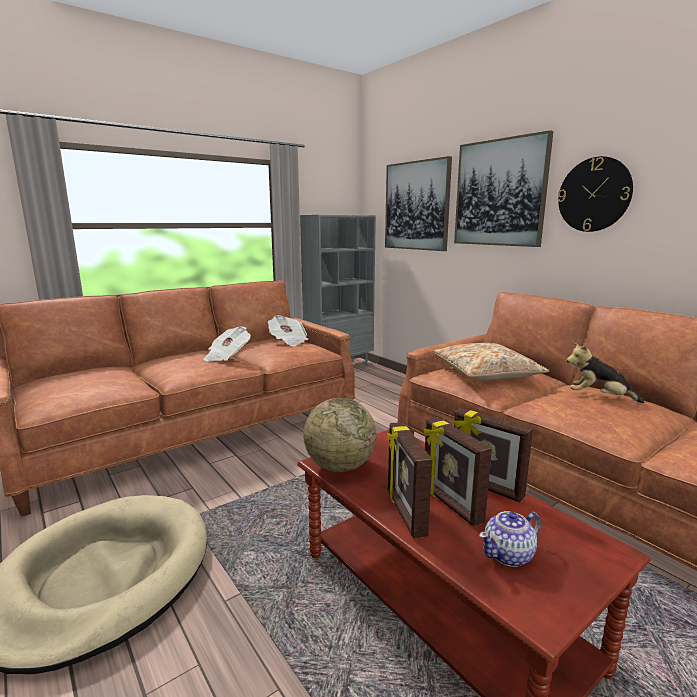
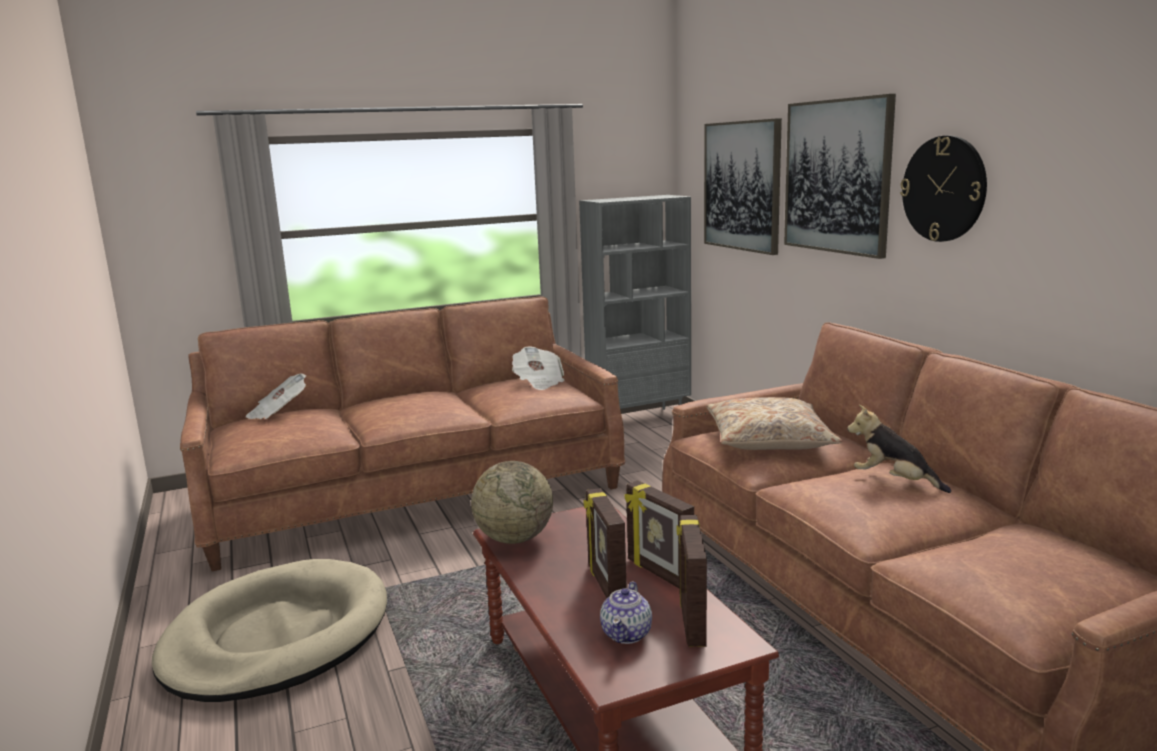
camera: 15 degrees right, 0 degrees up
newspaper [203,326,251,361] -> newspaper moved to [246,373,306,419]
picture frame [387,422,432,539] -> picture frame moved to [676,515,707,647]
teapot [479,511,541,567] -> teapot turned 60 degrees counterclockwise [600,581,652,644]

